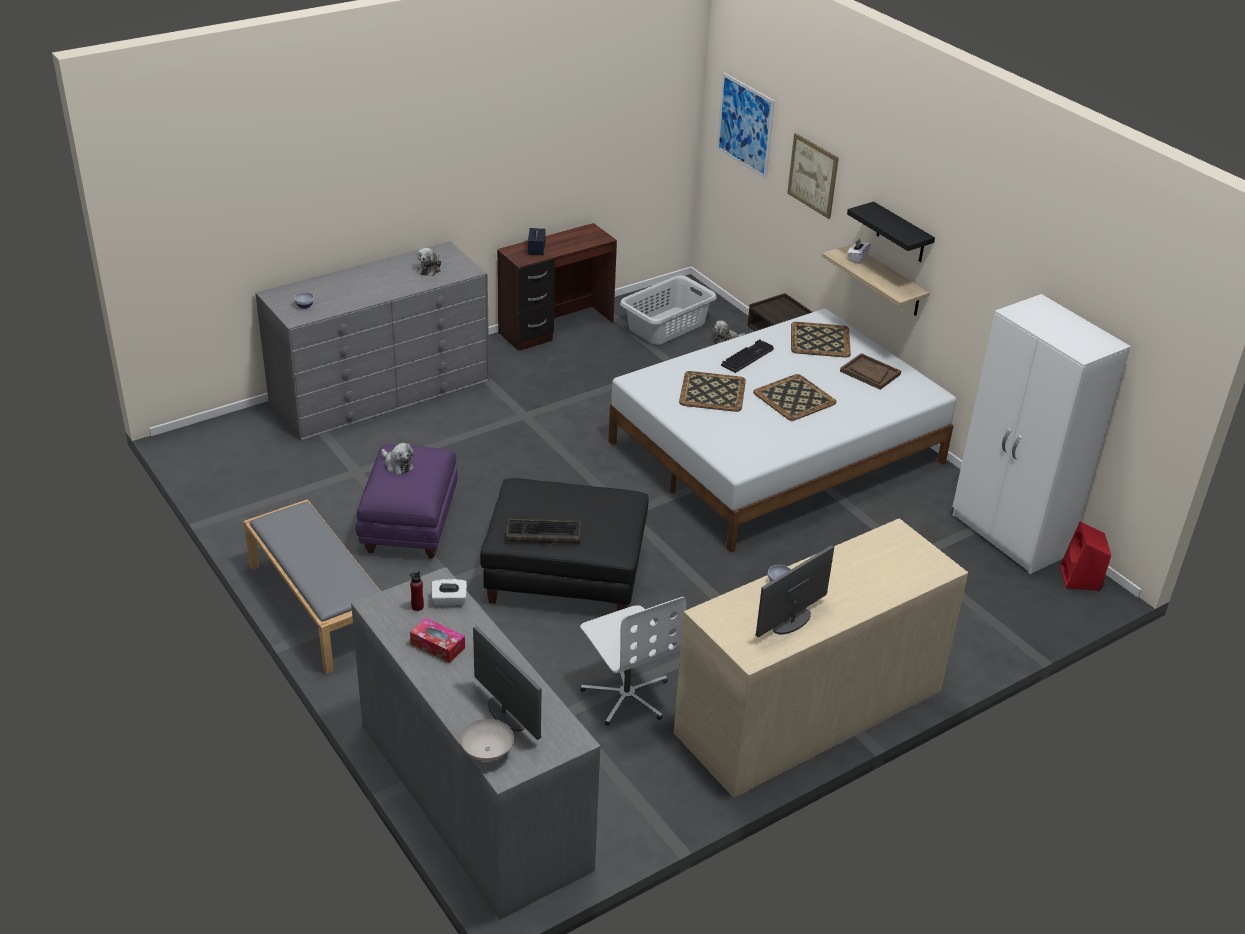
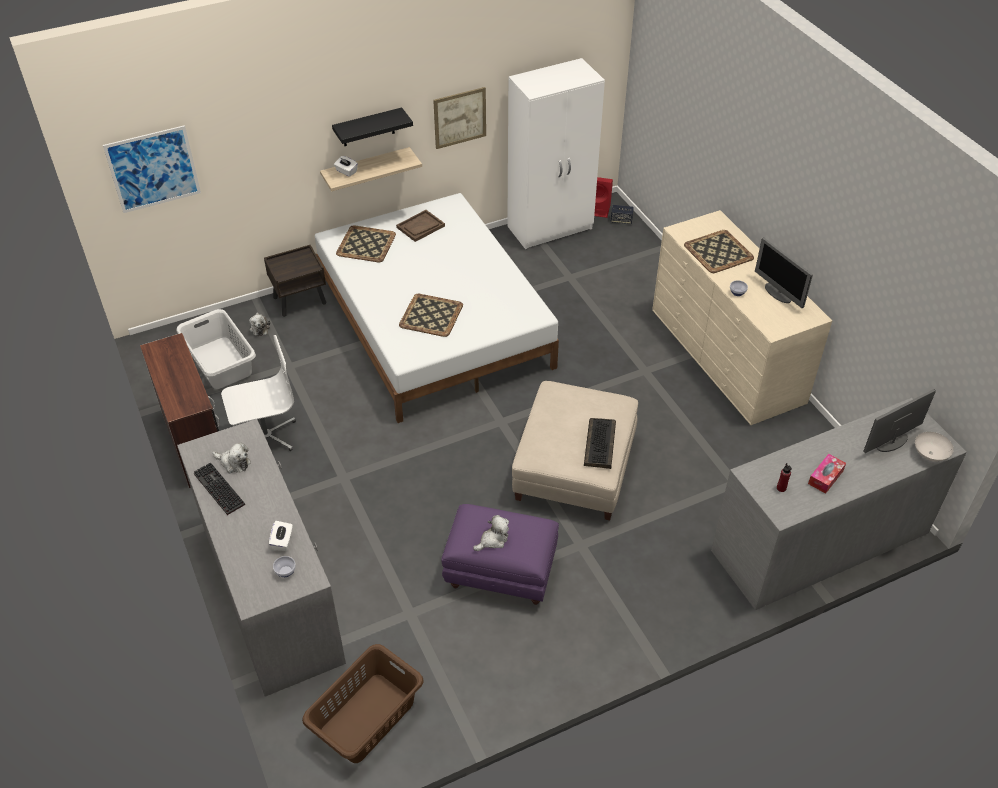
camera: 80 degrees left, 10 degrees up
grey bench [244,499,381,674] -> none
white tissue box [432,579,467,607] -> white tissue box moved to [269,521,293,551]
black ottoman [480,478,649,611] -> beige ottoman [512,381,638,521]
speaker [528,228,546,256] -> speaker moved to [611,205,634,224]
white office chair [580,597,686,726] -> white office chair moved to [221,335,296,451]
keyboard [721,339,774,373] -> keyboard moved to [194,463,245,515]
tray [753,374,837,421] -> tray moved to [684,230,754,273]
picture [787,133,839,219] -> picture moved to [433,87,486,149]
none -> brown laundry basket [302,644,424,763]

